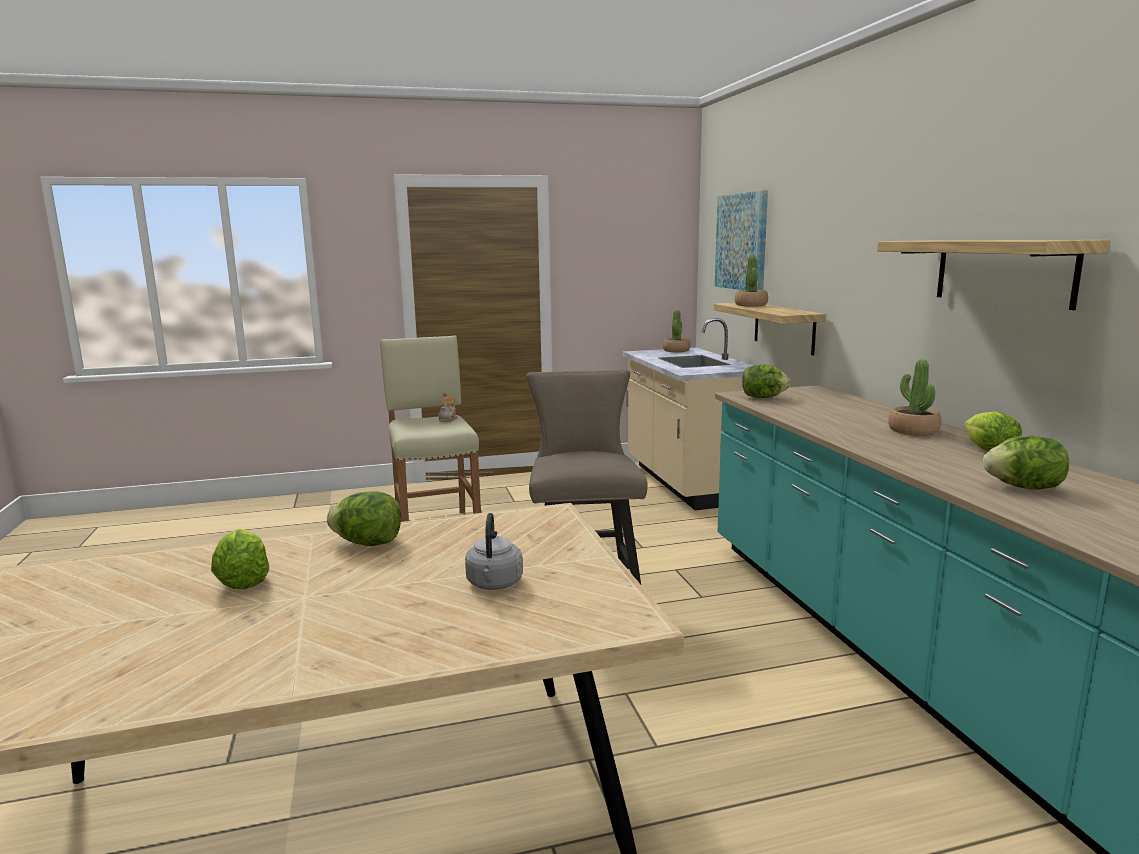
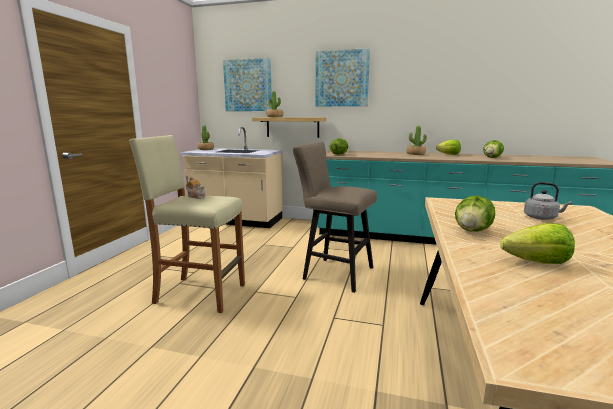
camera: 60 degrees left, 0 degrees up
shelf [877,240,1110,310] -> none
none -> picture [315,48,370,106]

